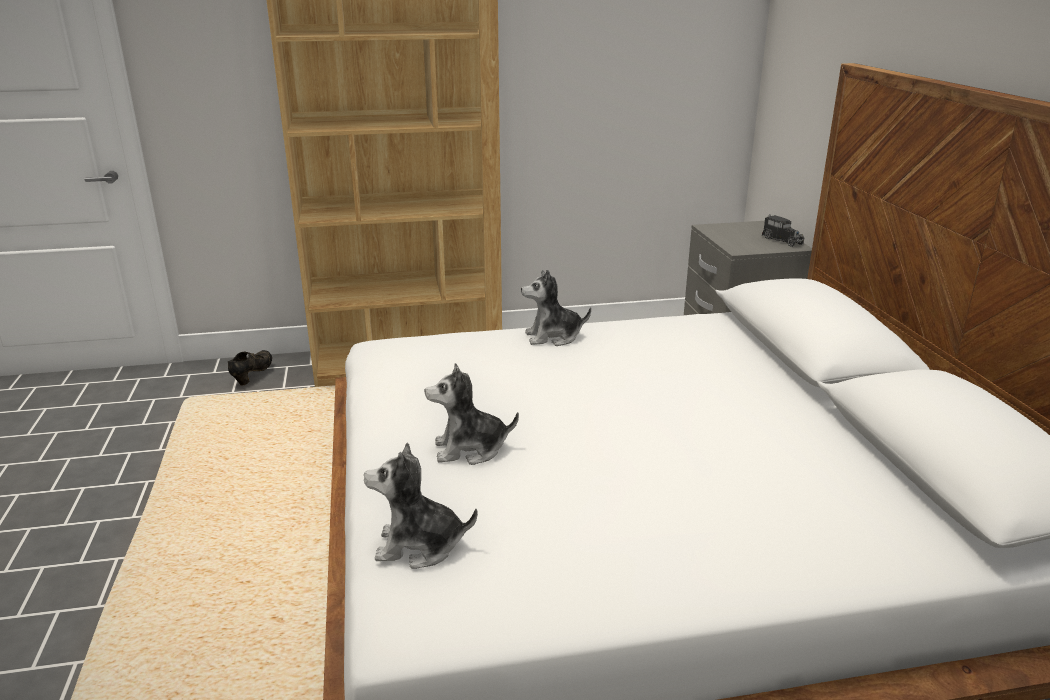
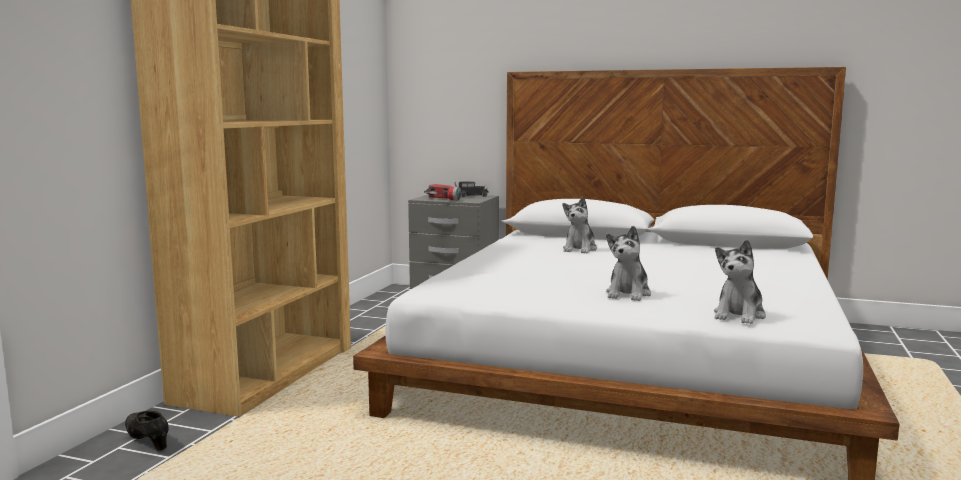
camera: 60 degrees left, 15 degrees down
plush toy [521,270,591,346] -> plush toy moved to [563,197,597,253]
none -> flashlight [424,184,461,201]

